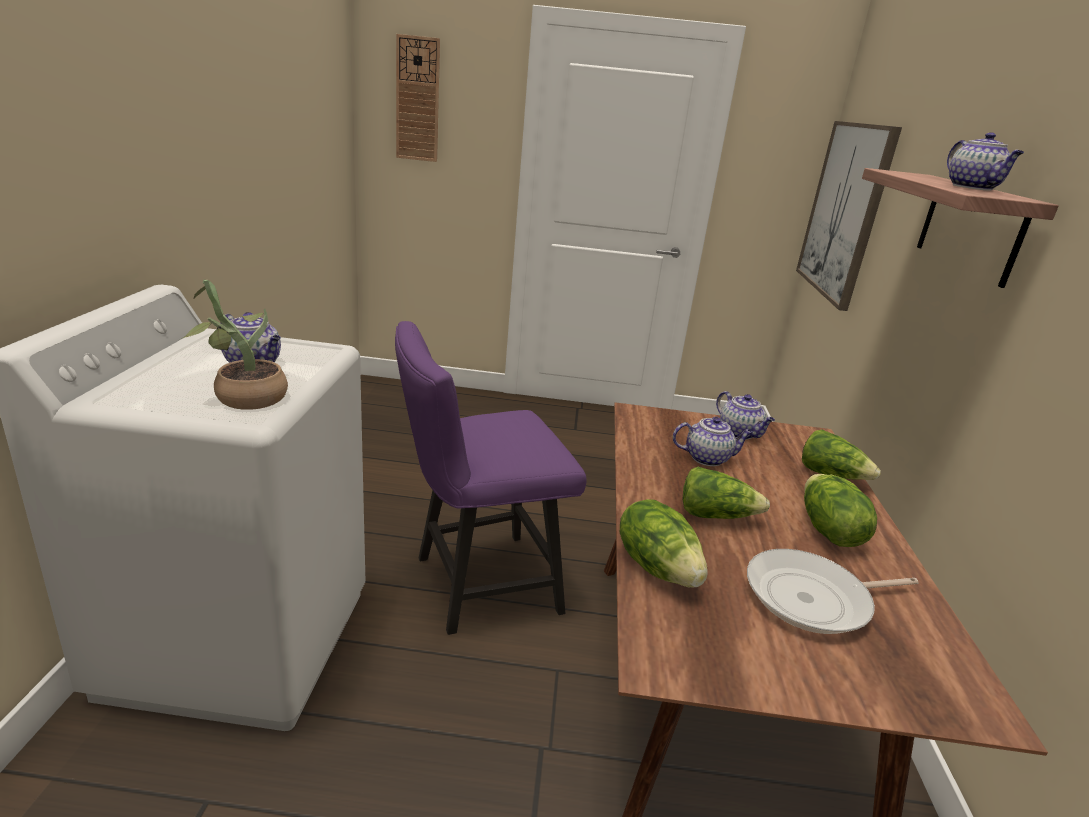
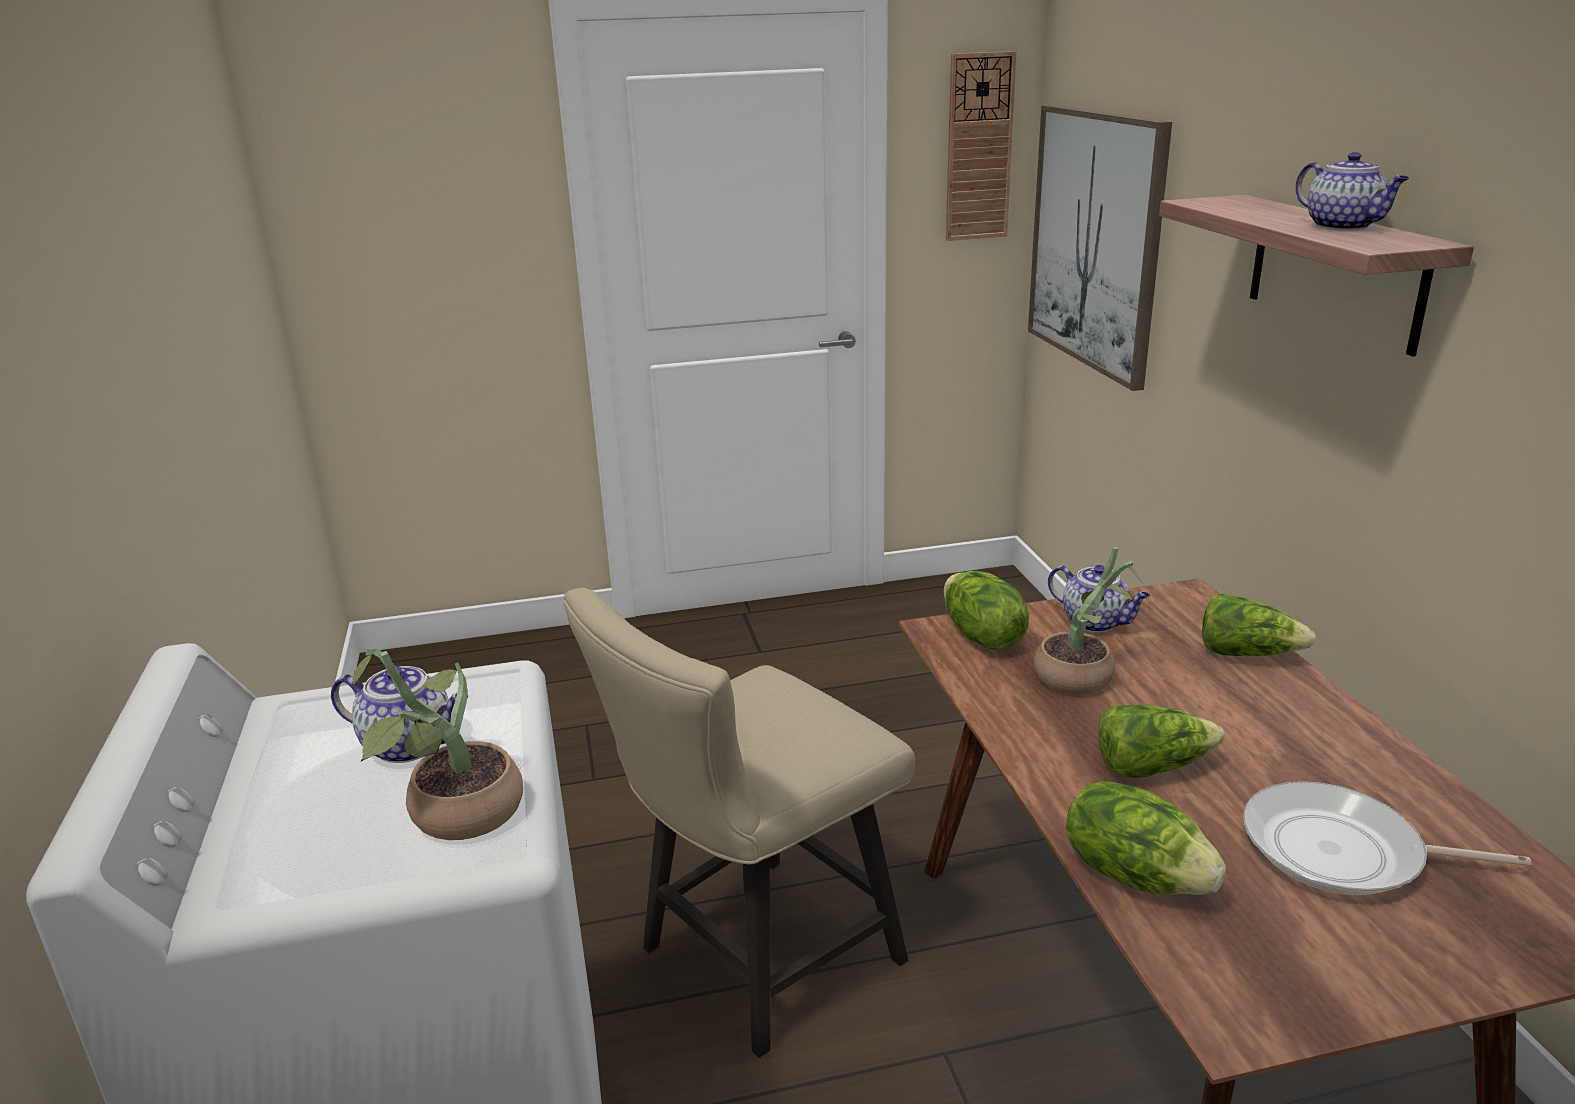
camera: 15 degrees left, 0 degrees up
purple chair [395,321,587,635] -> beige chair [563,588,915,1058]
wall clock [396,34,440,162] -> wall clock moved to [946,51,1017,241]
teapot [673,417,753,466] -> potted plant [1034,547,1144,695]
frying pan [747,549,919,634] -> frying pan turned 45 degrees clockwise [1244,781,1531,895]
lettuce [804,474,877,547] -> lettuce moved to [944,571,1029,650]

